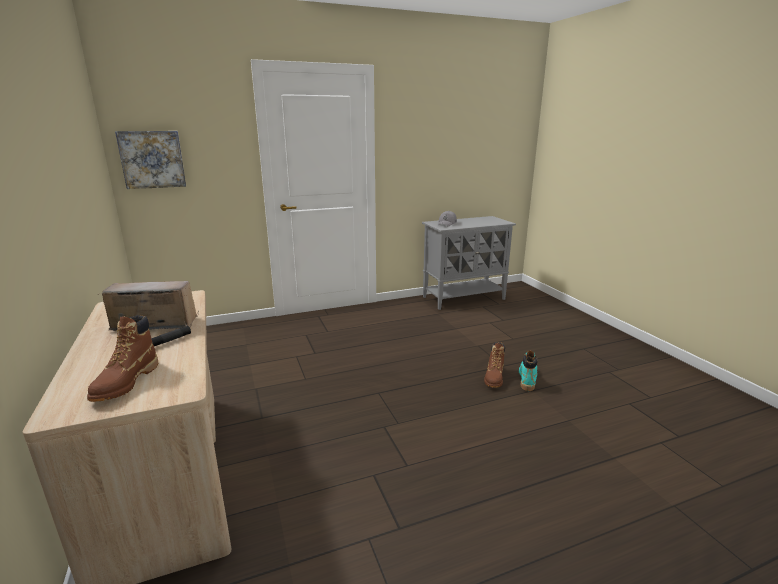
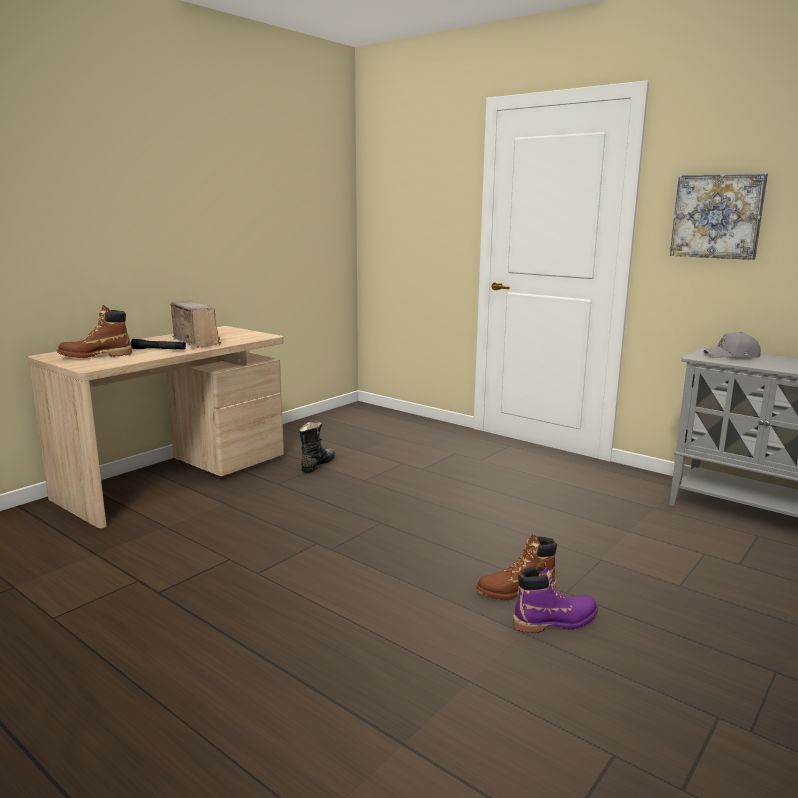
camera: 60 degrees right, 5 degrees down
picture [115,131,186,189] -> picture moved to [670,173,768,260]
turquoise boot [519,351,538,391] -> purple boot [513,562,598,633]
none -> black boot [299,422,335,473]

